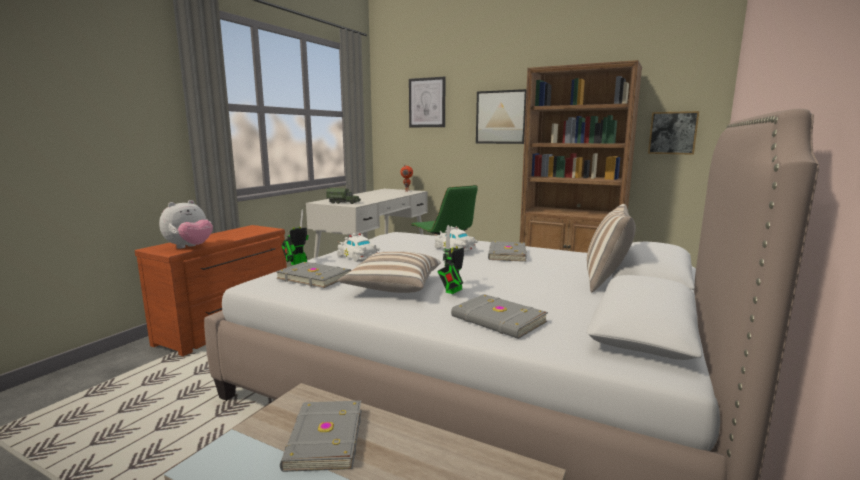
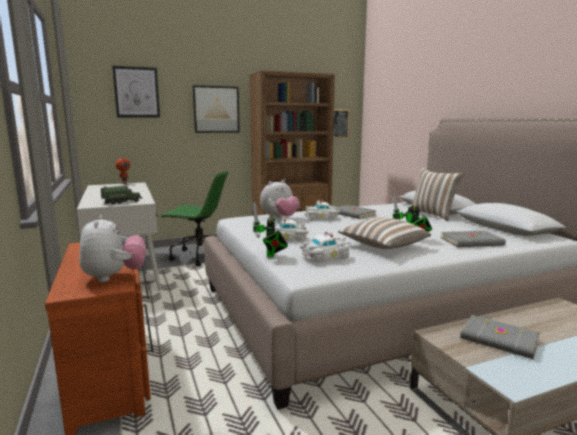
camera: 50 degrees left, 0 degrees up
grey book [276,262,351,288] -> white toy car [300,232,350,263]
none -> plush toy [260,180,300,219]

